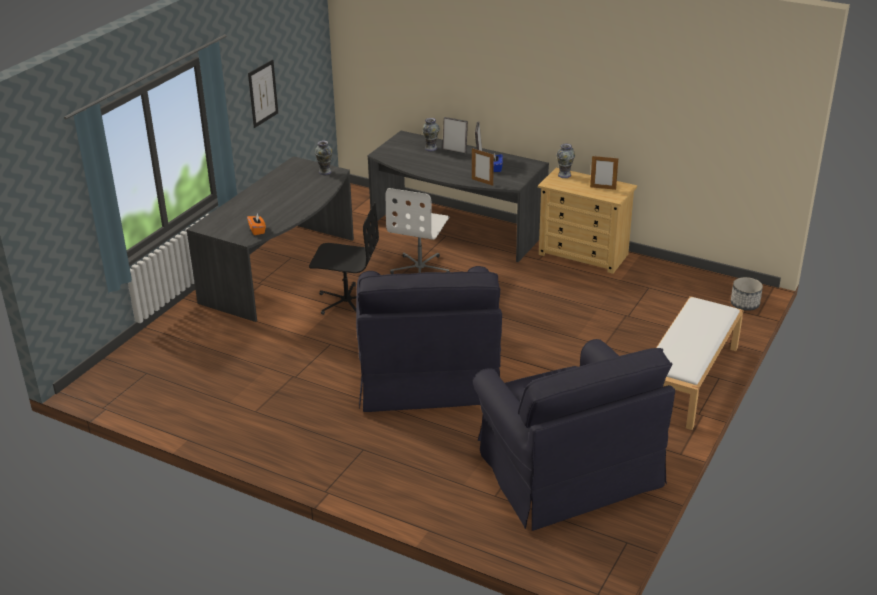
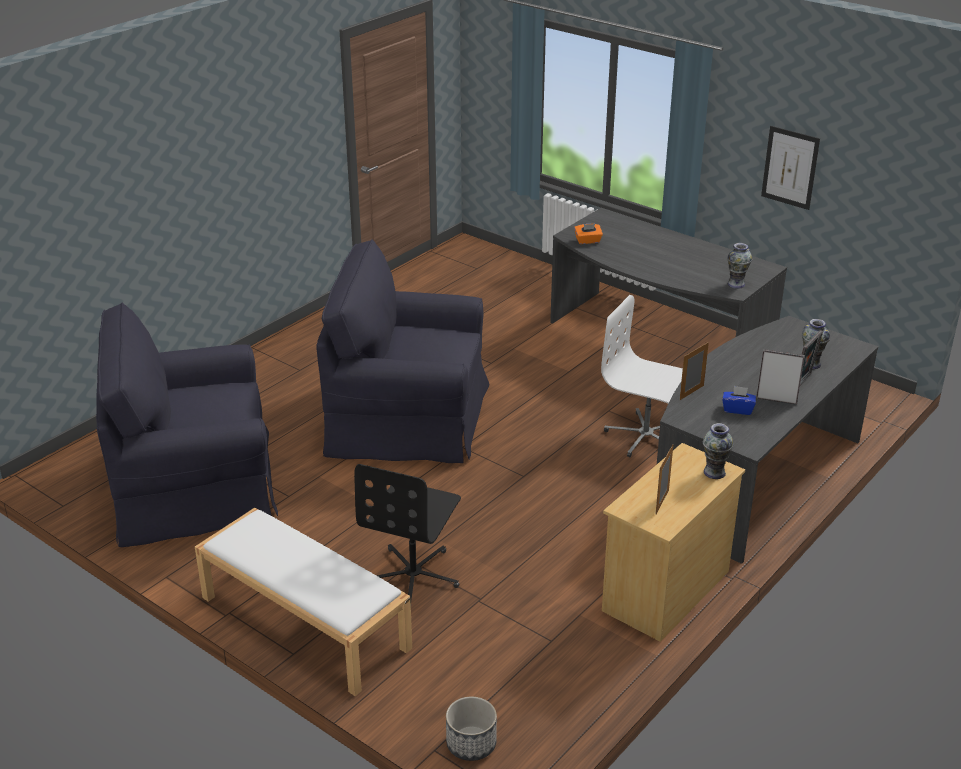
camera: 100 degrees right, 0 degrees up
black office chair [309,202,379,315] -> black office chair moved to [354,464,461,601]

